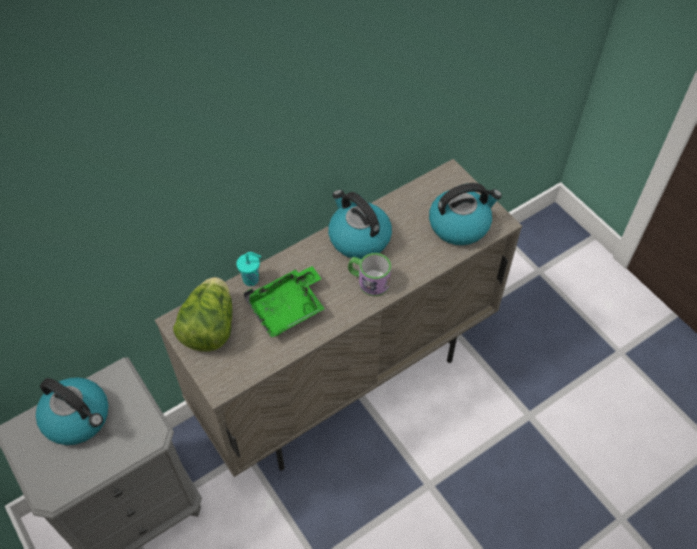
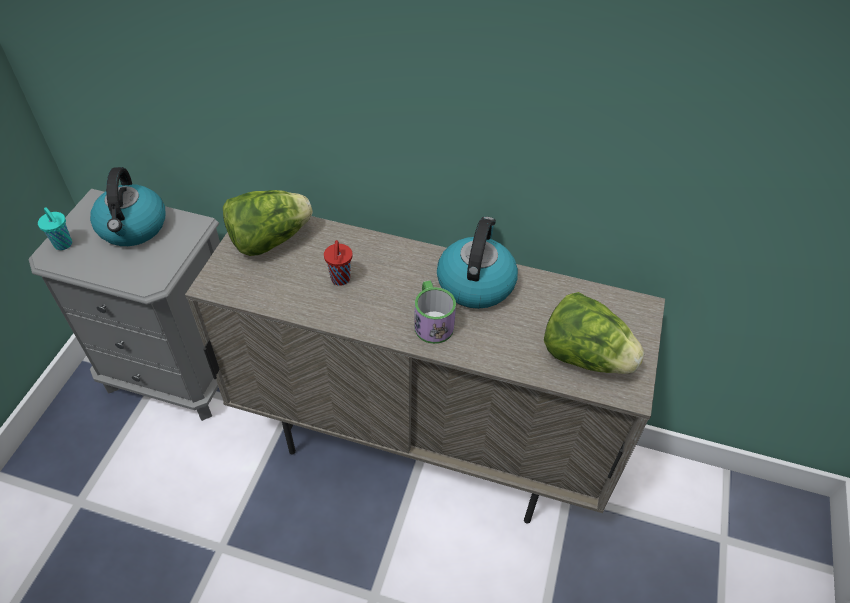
camera: 50 degrees right, 5 degrees down
turquoise cup [236,252,261,286] -> turquoise cup moved to [38,207,72,250]
green tray [244,266,325,338] -> red cup [324,240,352,286]
kettle [429,183,502,245] -> lettuce [544,292,644,374]

